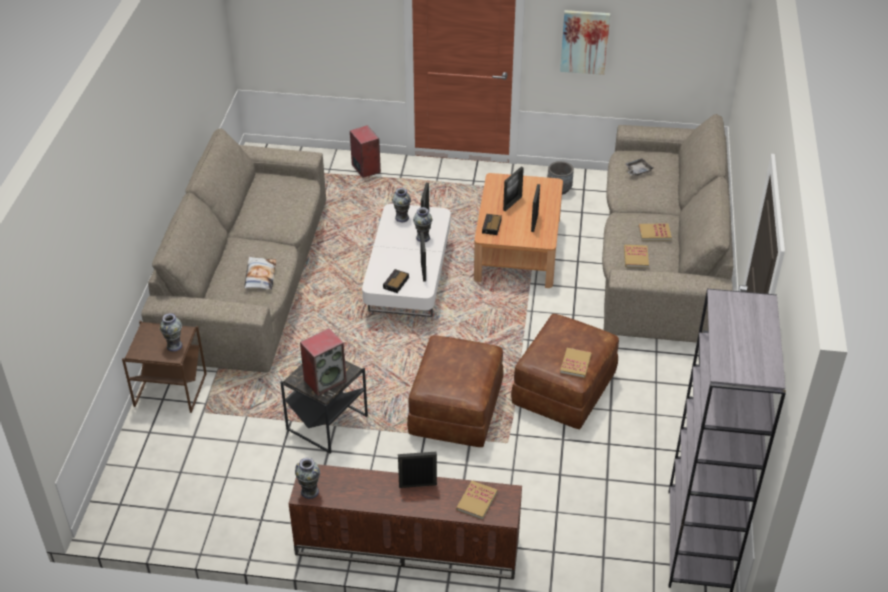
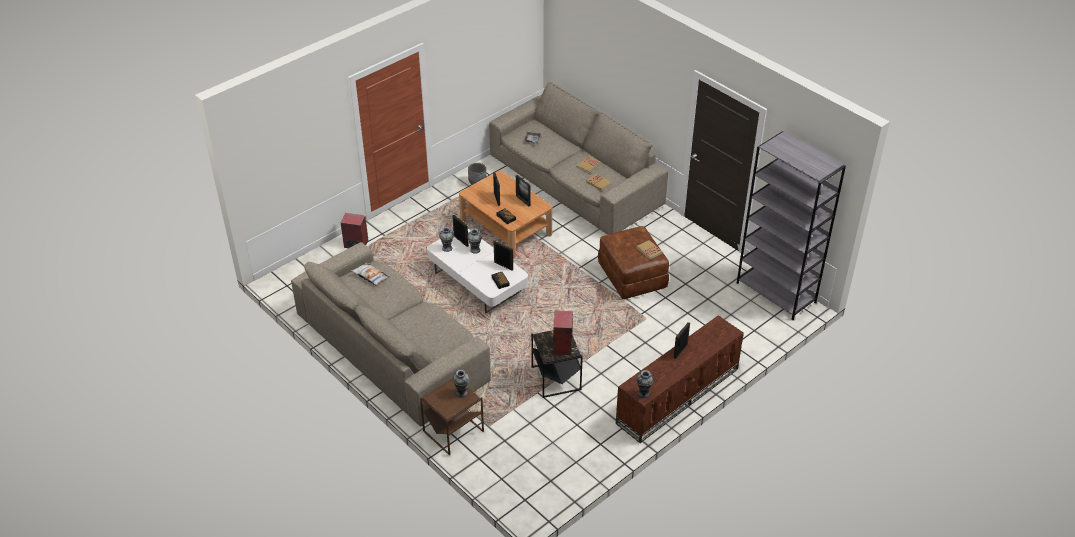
camera: 50 degrees left, 0 degrees up
pillow [244,256,276,290] -> pillow moved to [351,263,389,285]
brown ottoman [407,336,504,447] -> none
book [456,481,498,520] -> none
picture [560,10,610,75] -> none

